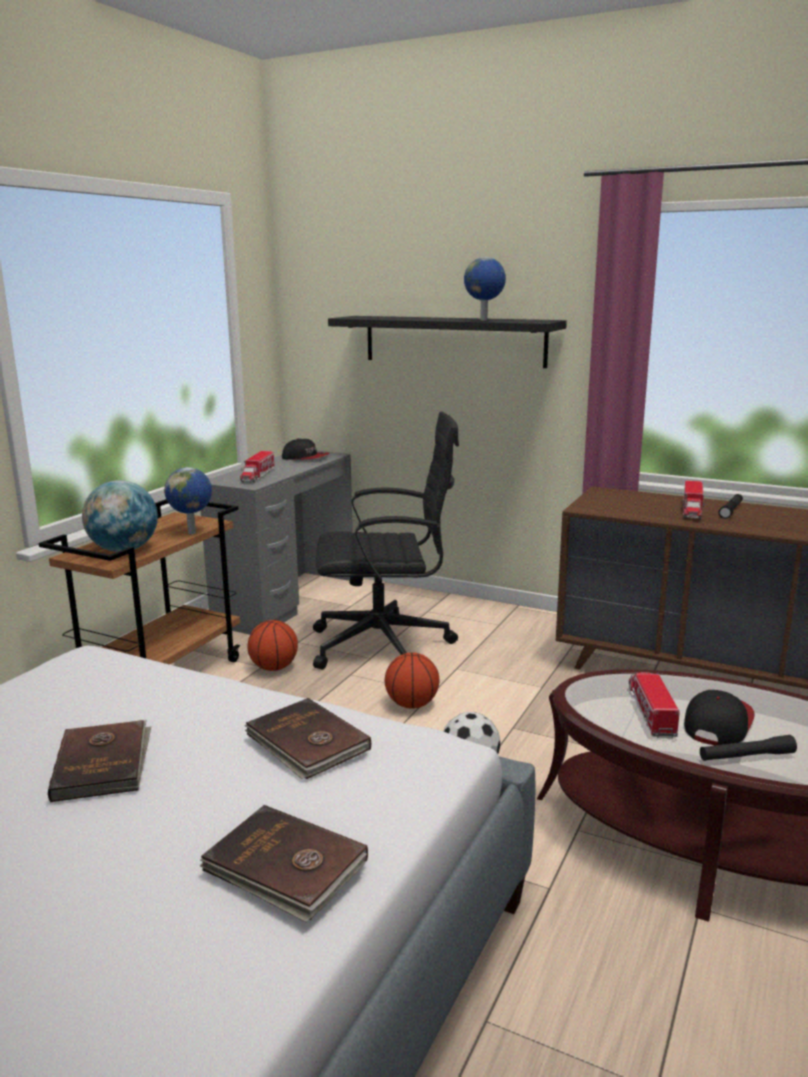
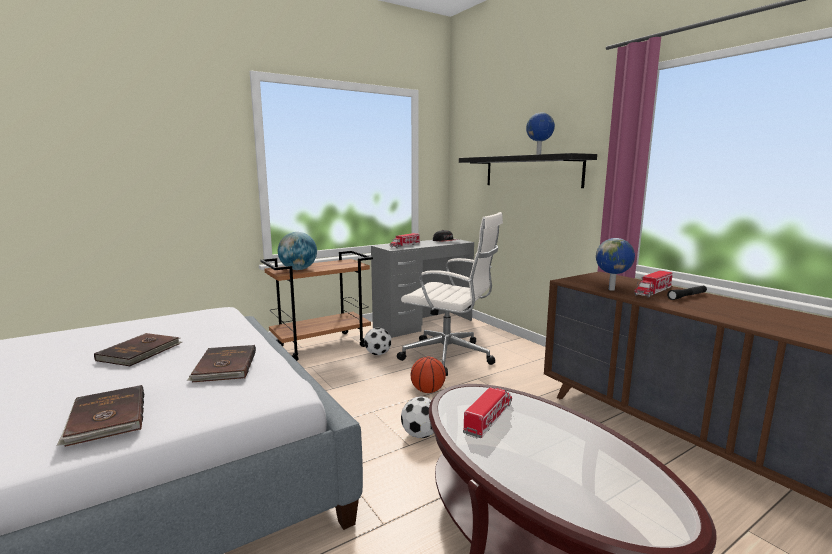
camera: 30 degrees right, 5 degrees down
globe [164,467,212,534] -> globe moved to [596,238,635,291]
basketball [248,620,298,671] -> football [364,328,391,355]
black office chair [313,411,459,670] -> white office chair [397,212,503,376]
cap [684,690,755,745] -> none
black flashlight [700,735,797,761] -> none

